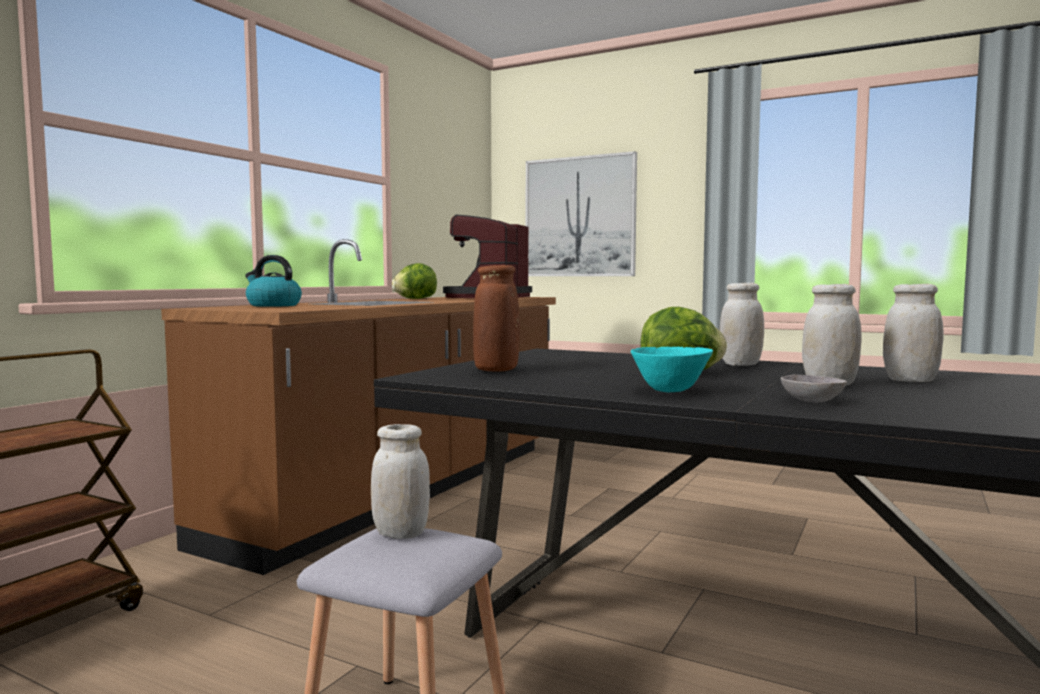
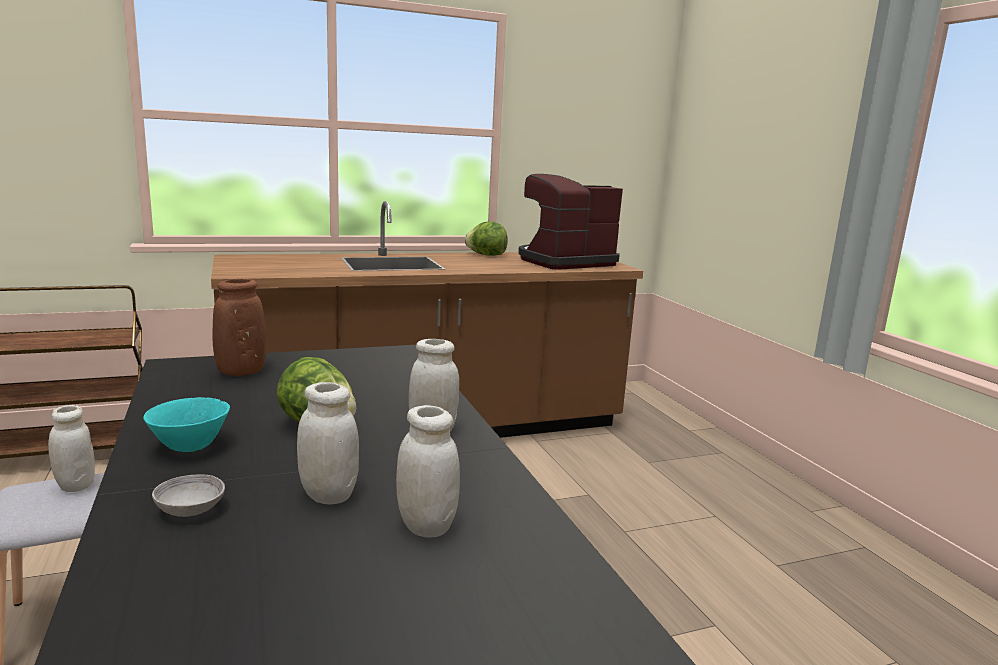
camera: 40 degrees right, 10 degrees up
kettle [245,255,302,307] -> none
picture [526,151,637,276] -> none

